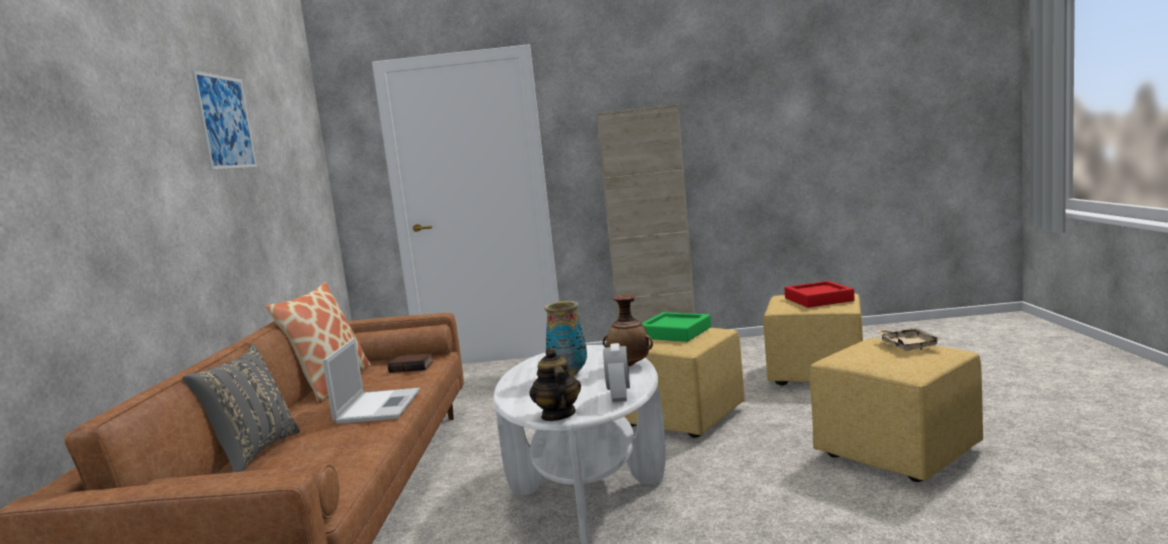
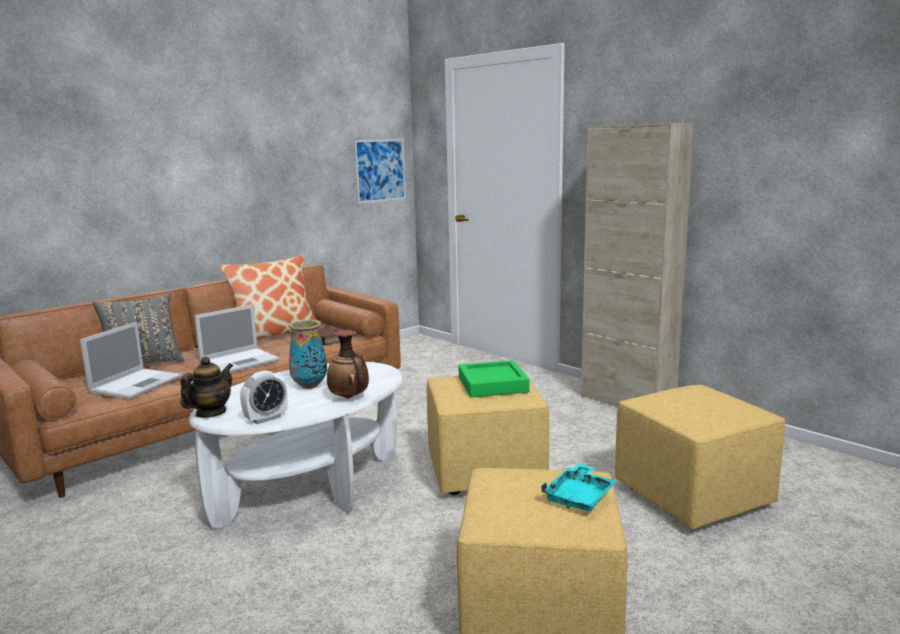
camera: 45 degrees right, 5 degrees up
picture [192,71,257,170] -> picture moved to [354,139,406,204]
red tray [784,281,855,308] -> none
beige tray [875,327,942,351] -> turquoise tray [541,463,617,511]
none -> laptop [80,322,182,399]

